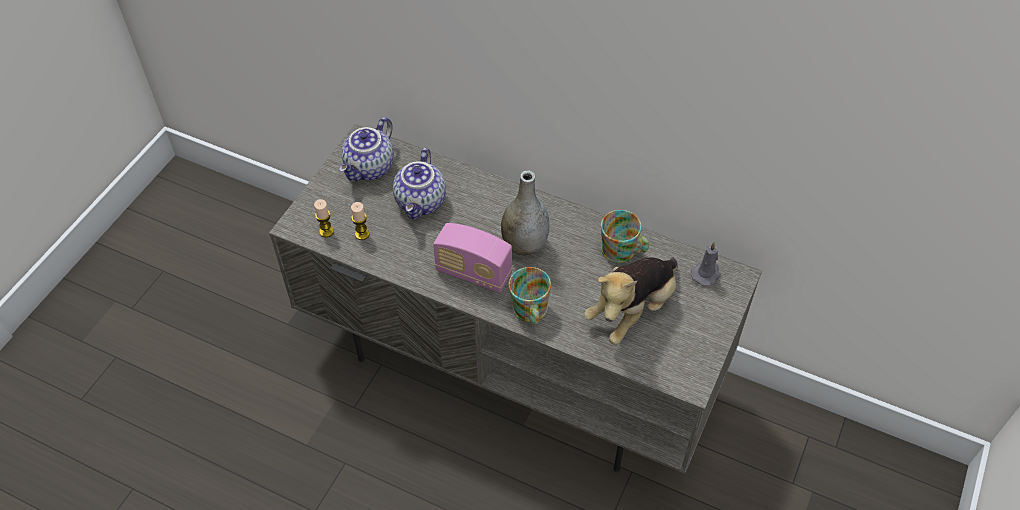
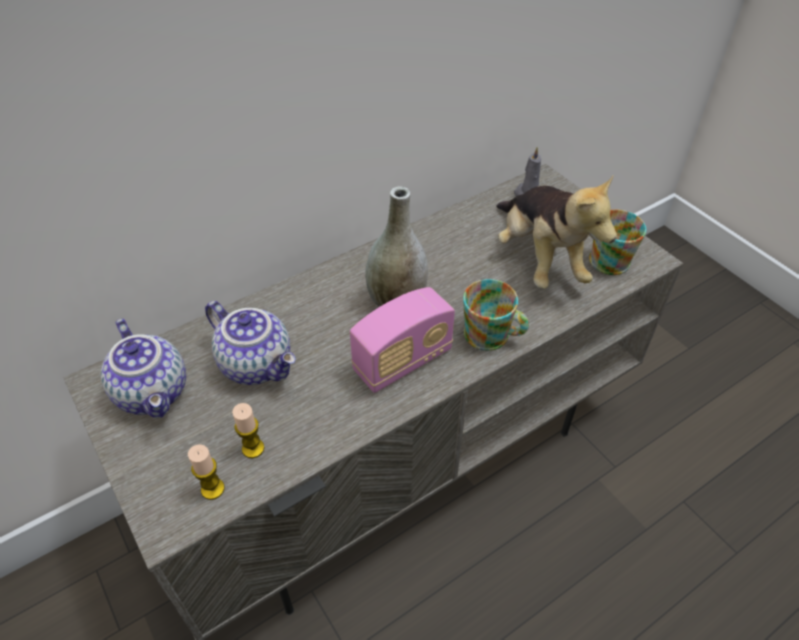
camera: 60 degrees left, 5 degrees down
mug [601,210,649,263] -> mug moved to [589,210,646,275]

